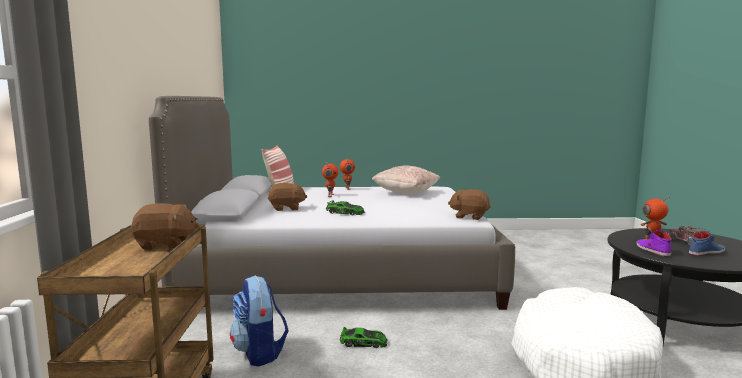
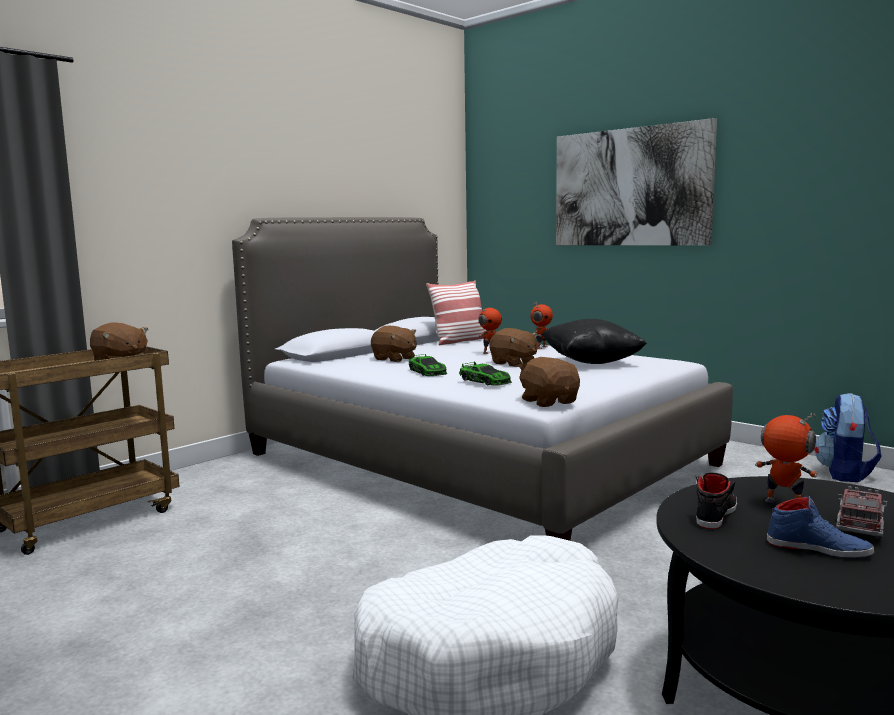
camera: 45 degrees right, 0 degrees up
backpack [230,275,289,367] -> backpack moved to [814,393,881,482]
toy car [340,327,387,348] -> toy car moved to [459,362,512,386]
beige pillow [372,165,440,194] -> black pillow [542,319,647,364]
purple shoe [636,230,672,256] -> black shoe [696,472,737,529]
none -> brown plush toy [489,328,538,367]
none -> picture [556,118,717,246]

